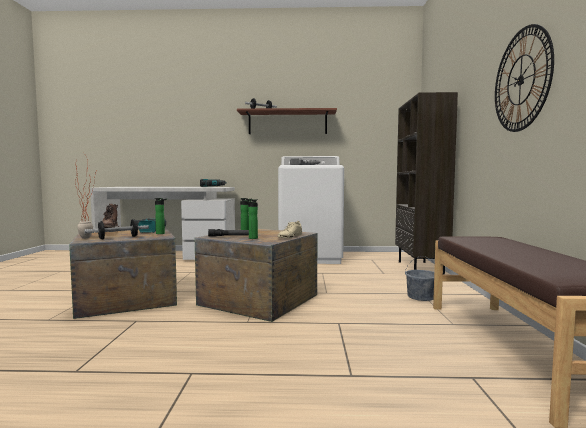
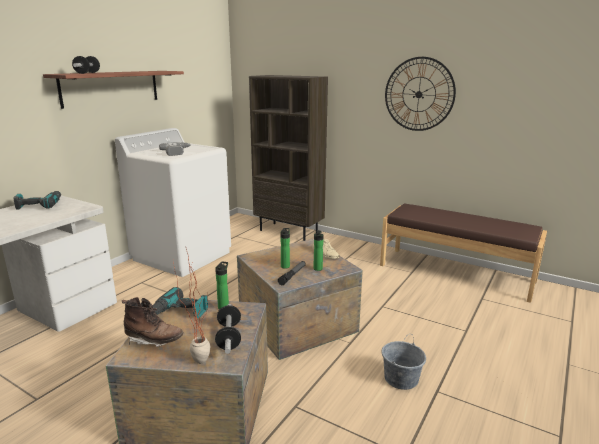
camera: 60 degrees left, 15 degrees up
grey bucket [405,256,434,301] -> grey bucket moved to [382,336,426,390]

